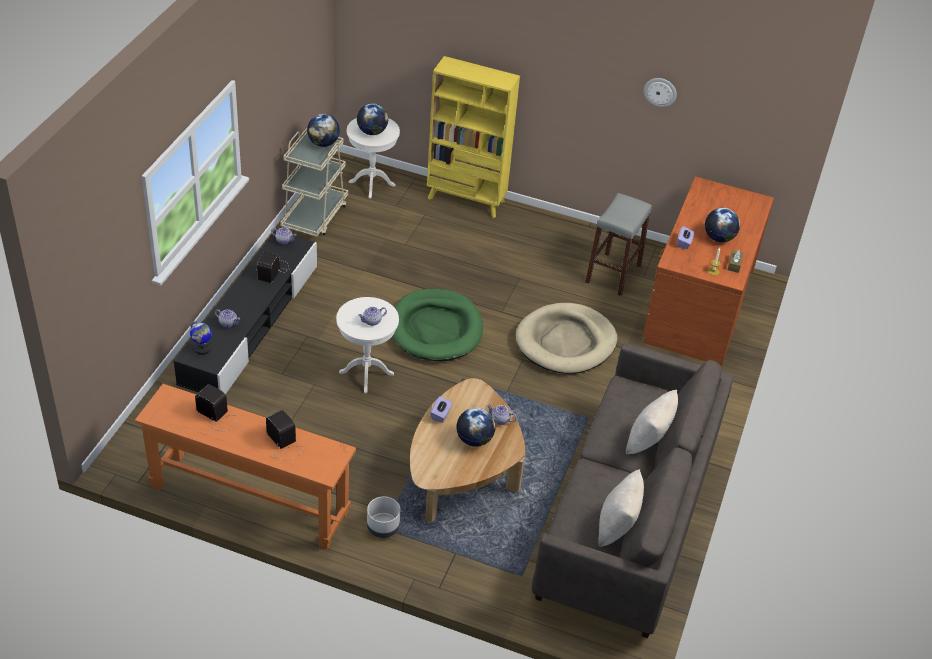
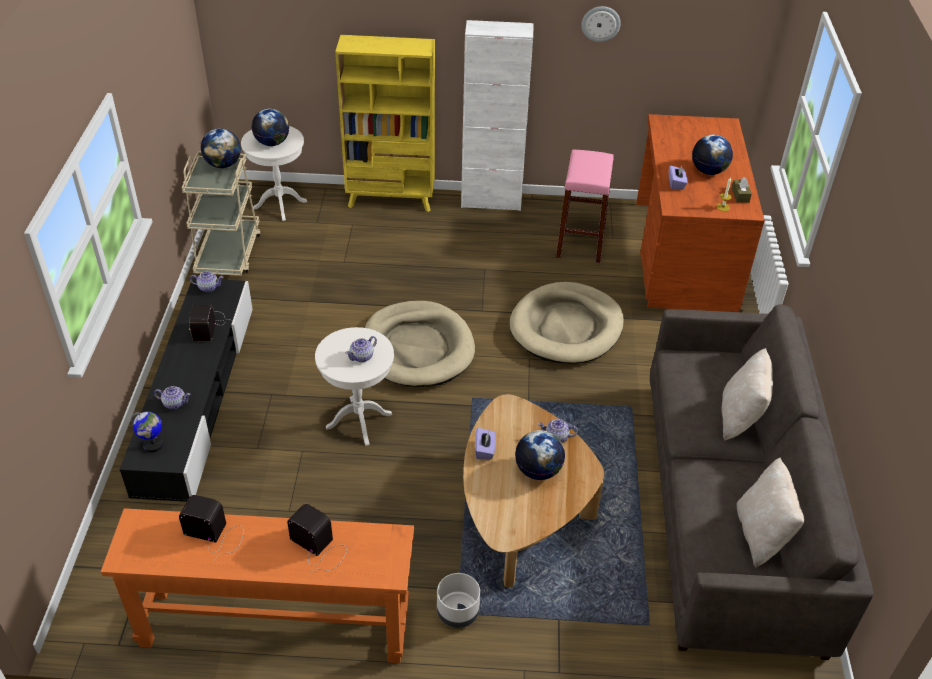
camera: 15 degrees left, 0 degrees up
green dog bed [392,289,483,362] -> beige dog bed [365,301,475,387]
grey stool [585,193,652,296] -> pink stool [556,150,614,263]
none -> white cabinet [461,20,534,211]

